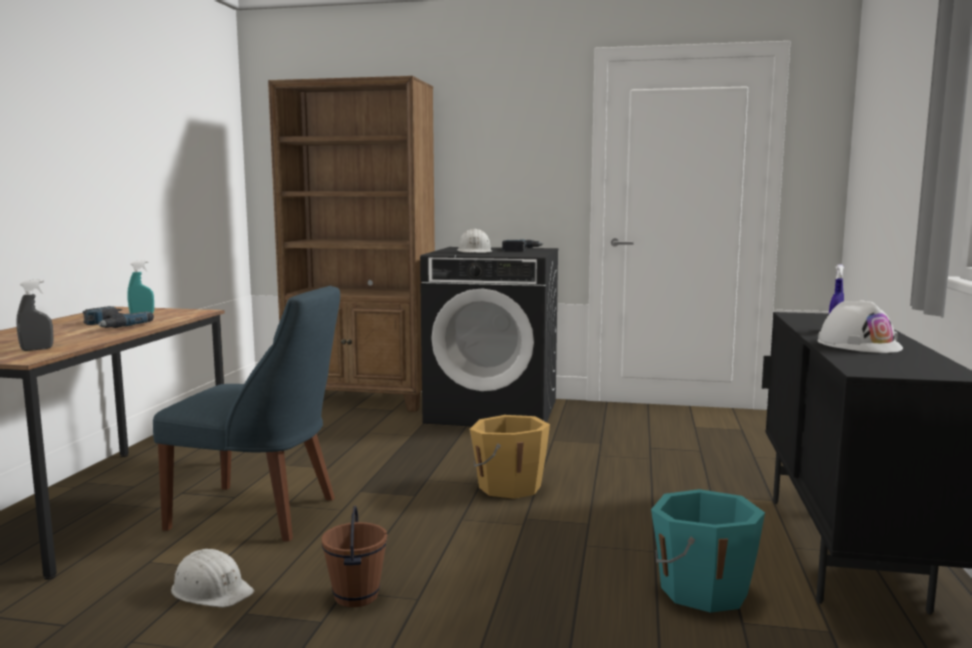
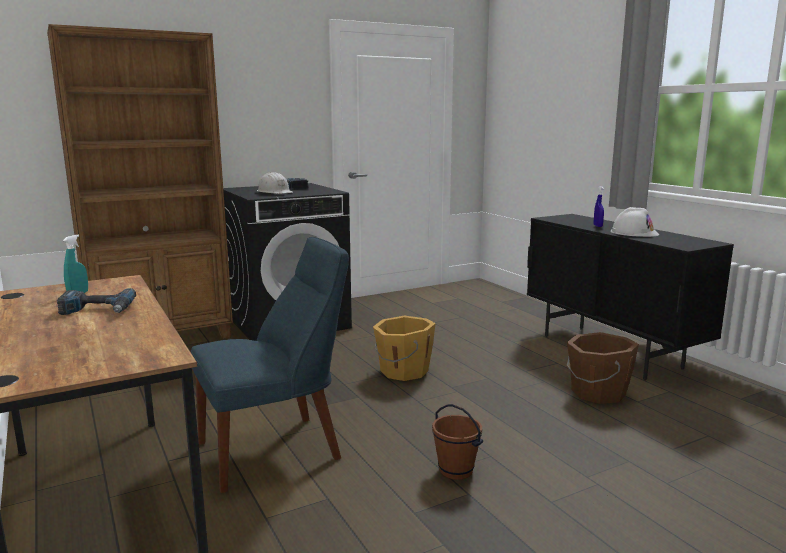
camera: 40 degrees left, 5 degrees up
grey spray bottle [16,279,53,351] -> none
white hard hat [171,549,254,608] -> none
turquoise bucket [651,489,765,613] -> brown bucket [567,332,639,404]

